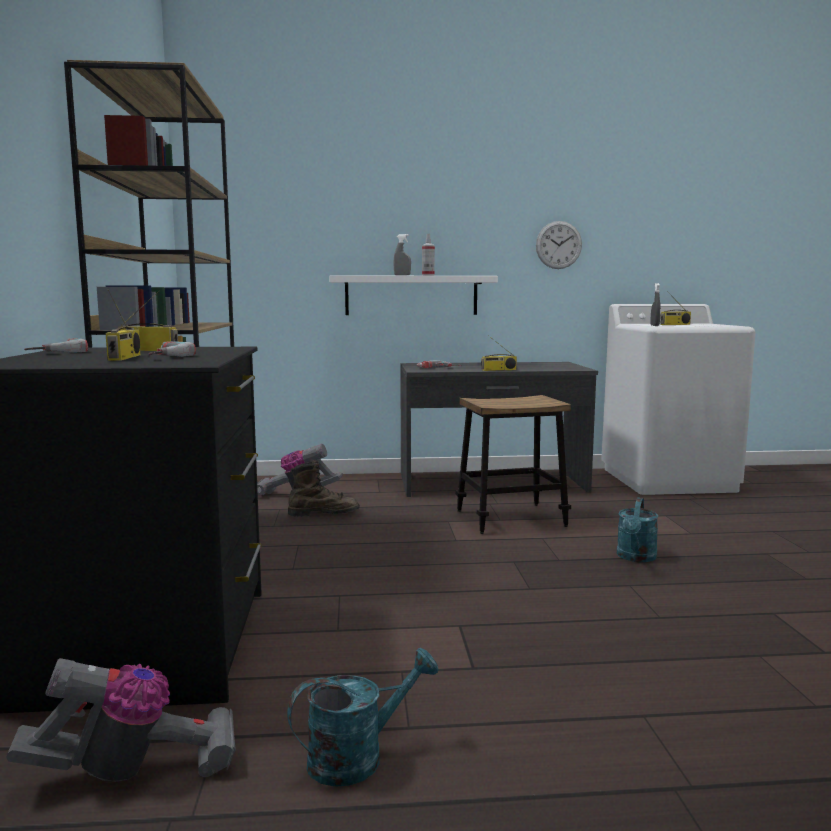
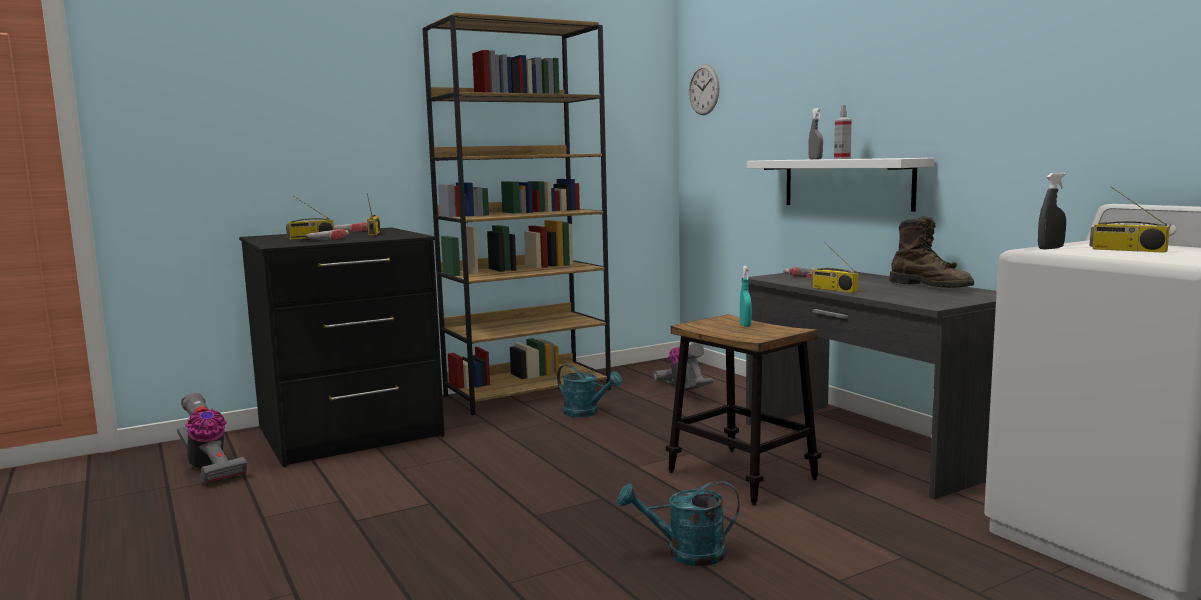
camera: 65 degrees right, 0 degrees up
turquoise watering can [287,648,439,787] -> turquoise watering can moved to [557,364,622,417]
brown boot [288,459,360,517] -> brown boot moved to [889,216,974,288]
wall clock [536,221,582,269] -> wall clock moved to [689,64,720,115]
none -> turquoise spray bottle [740,266,752,327]

